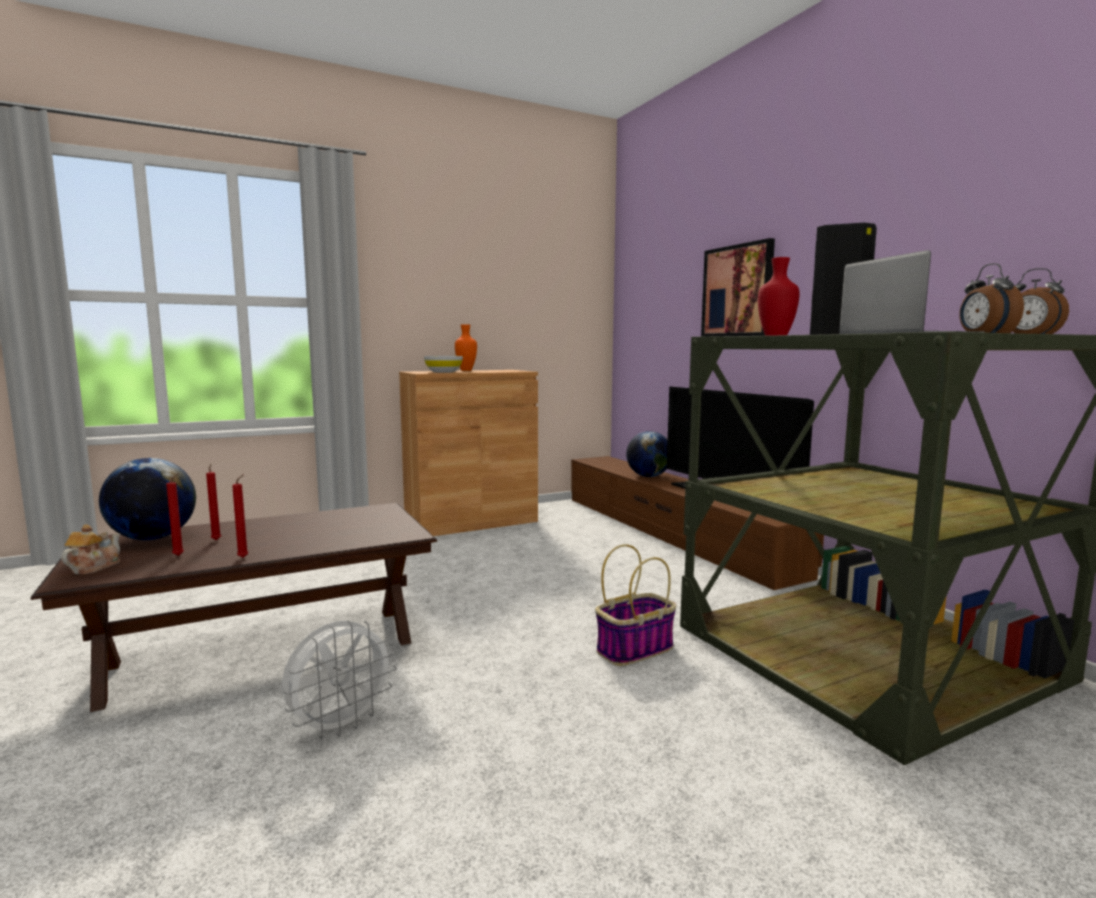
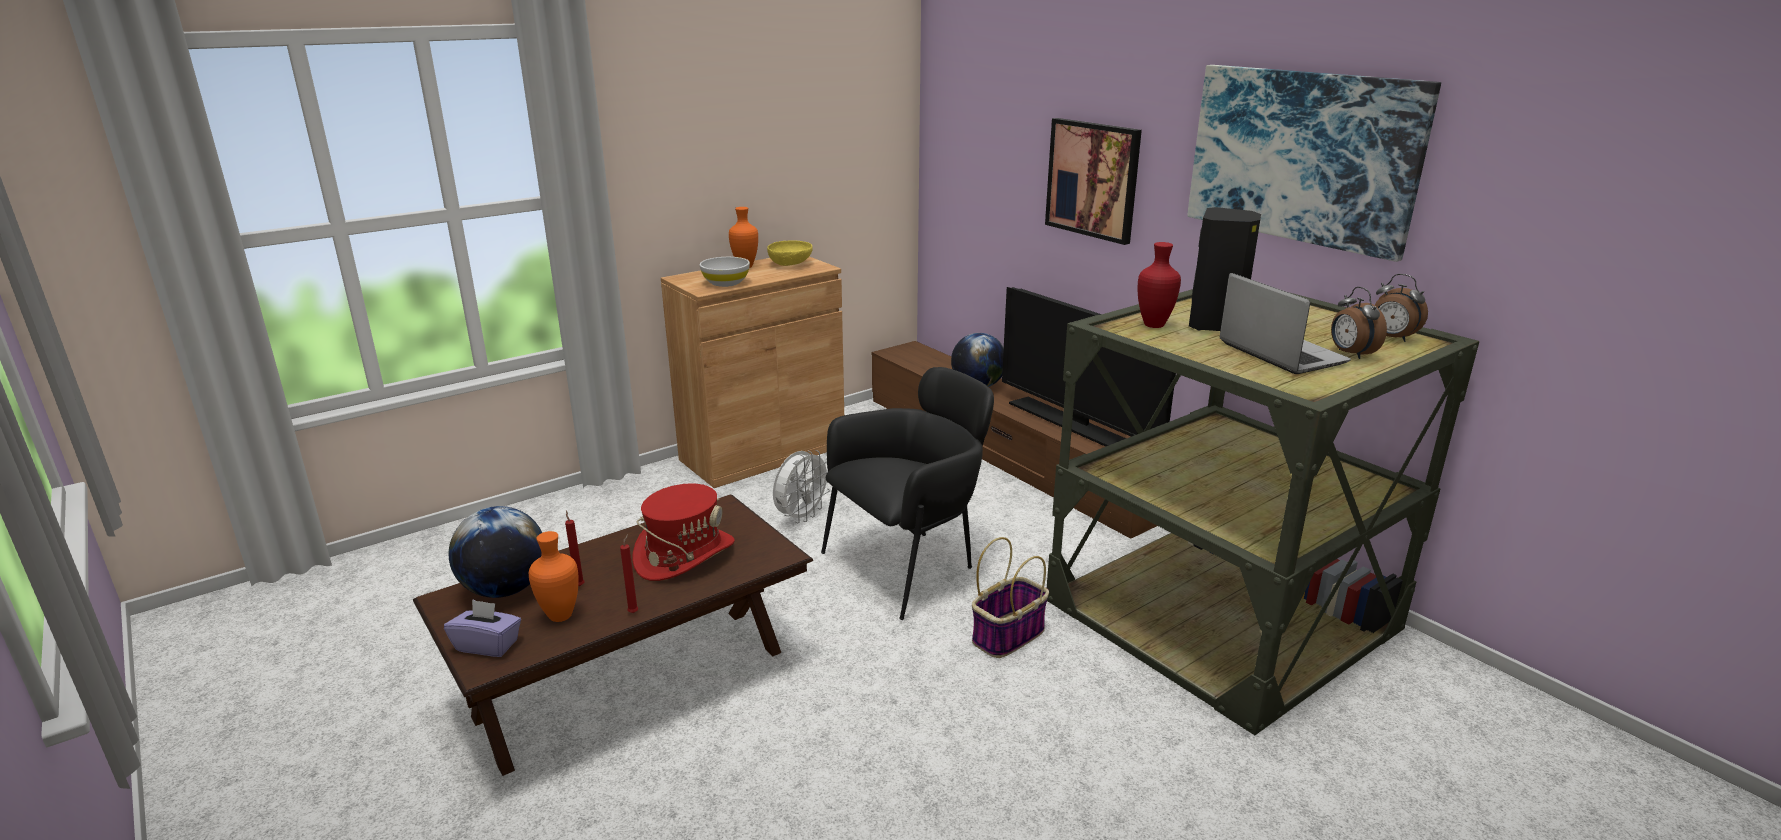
camera: 10 degrees left, 15 degrees up
teapot [61,524,121,574] -> purple tissue box [444,599,521,657]
red candle [166,473,184,556] -> orange vase [529,531,579,622]
white fan [282,621,397,739] -> white fan moved to [773,450,830,523]
none -> red hat [632,483,734,581]
none -> yellow bowl [767,241,813,266]
none -> black armchair [821,367,994,620]
none -> picture [1187,65,1441,262]

